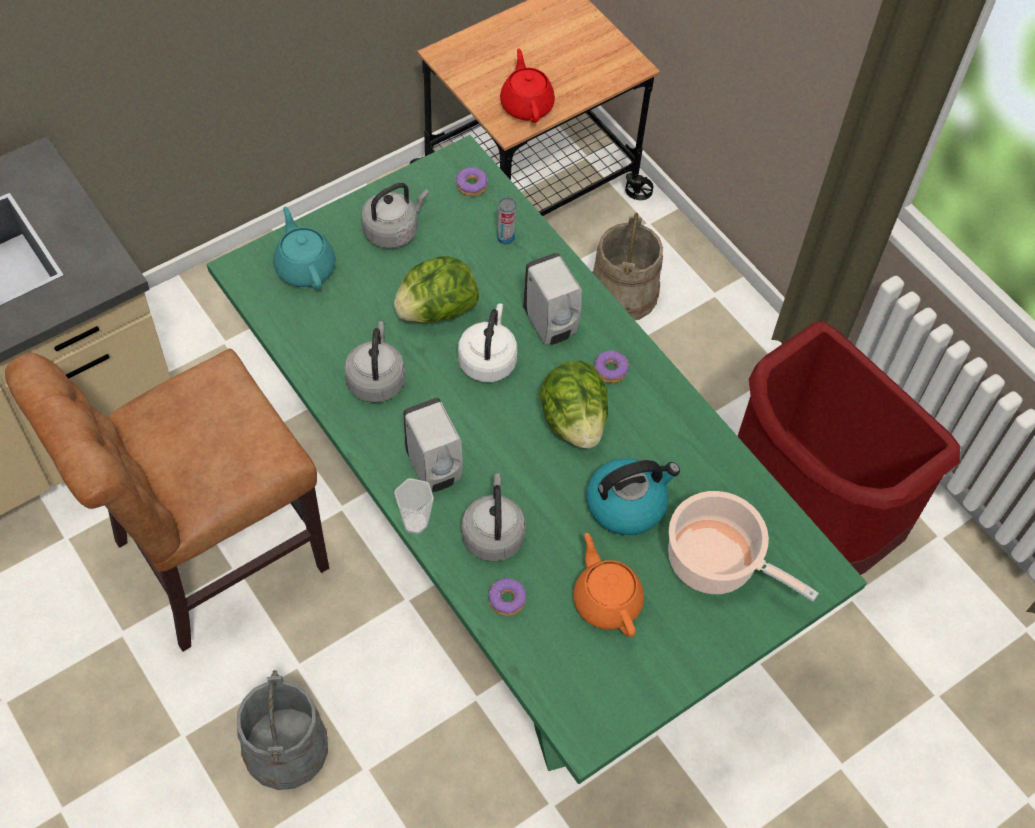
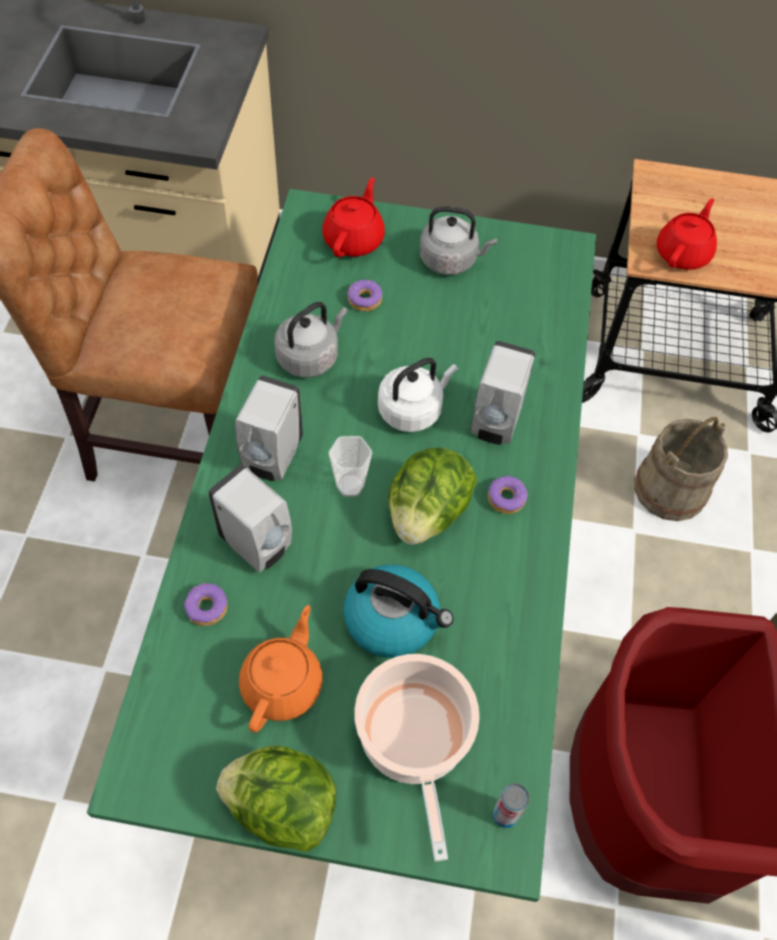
camera: 45 degrees right, 0 degrees up
grey bucket [237,670,328,790] -> none
turquoise teapot [273,206,336,290] -> red teapot [322,177,385,257]
lettuce [394,256,479,323] -> lettuce moved to [216,746,336,852]
cup [394,478,434,534] -> cup moved to [329,436,372,497]
donut [456,167,488,196] -> donut moved to [347,280,382,312]
grey kettle [462,473,526,562] -> white soap dispenser [208,465,292,573]
can [497,197,516,244] -> can moved to [492,783,529,828]

